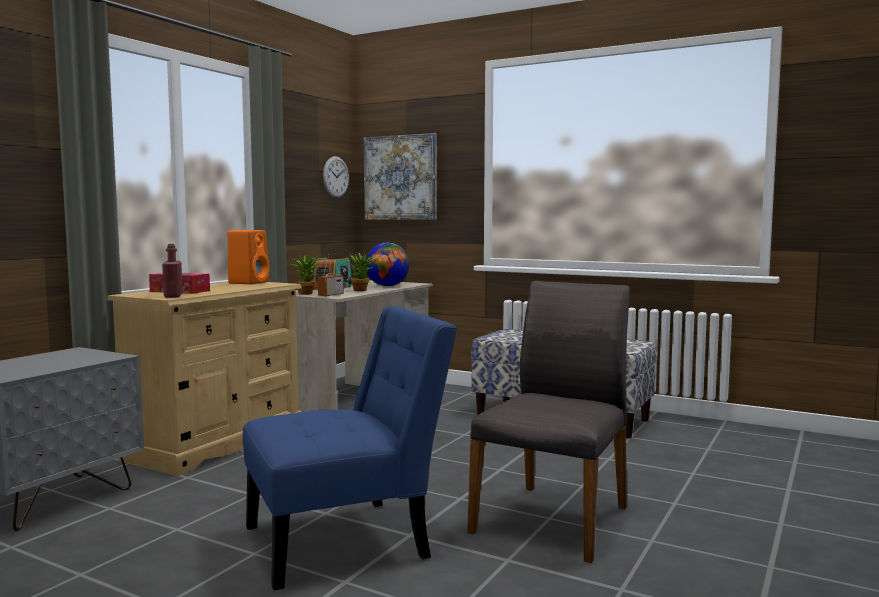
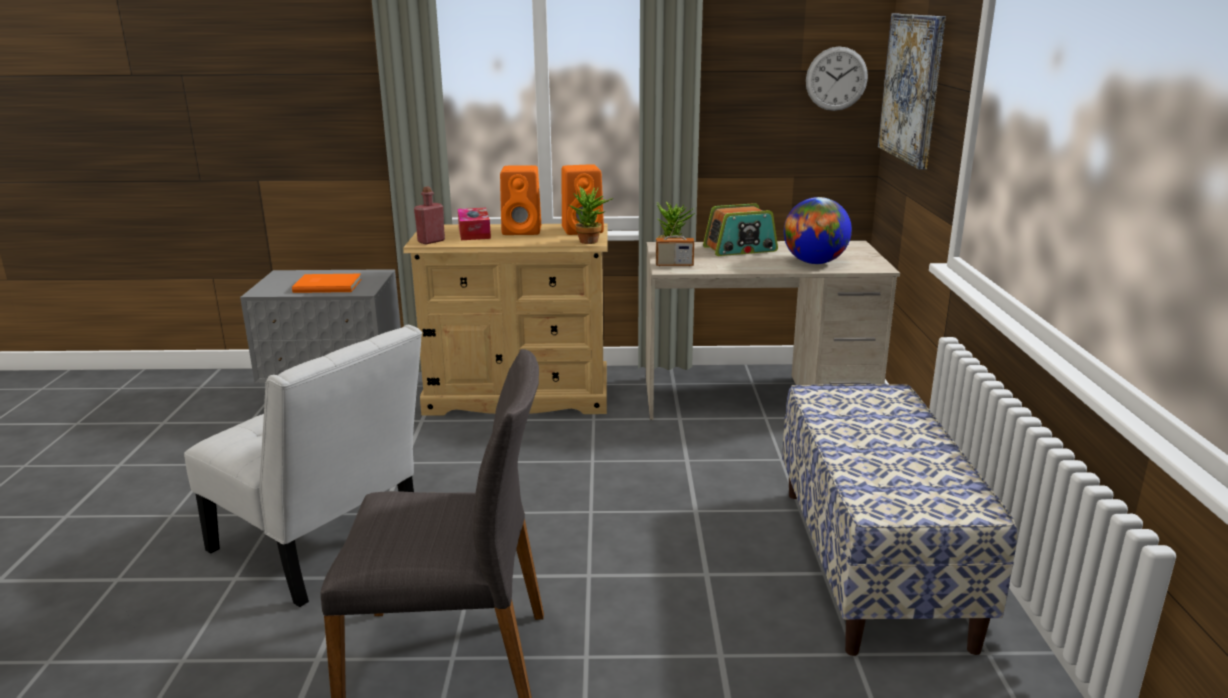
camera: 60 degrees right, 15 degrees up
blue chair [243,306,457,590] -> white chair [184,325,422,607]
potted plant [349,252,378,291] -> potted plant moved to [569,186,613,244]
none -> orange book [292,274,362,293]
none -> orange speaker [500,165,541,235]

